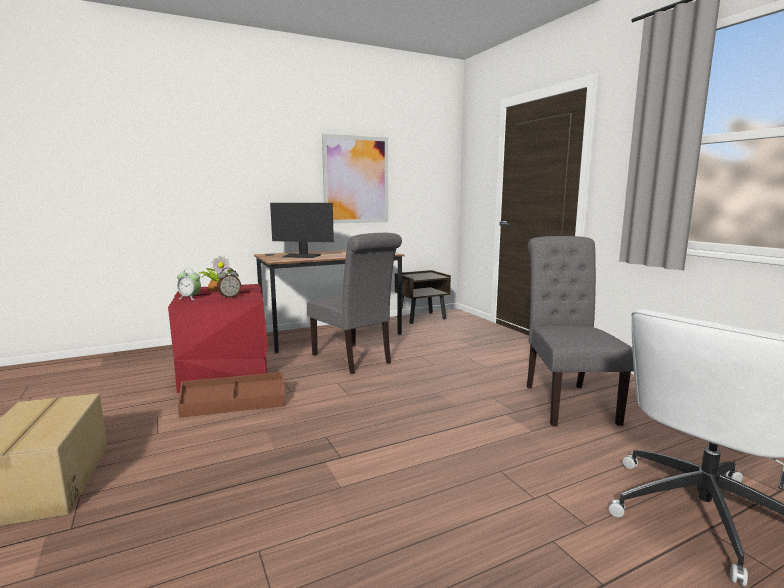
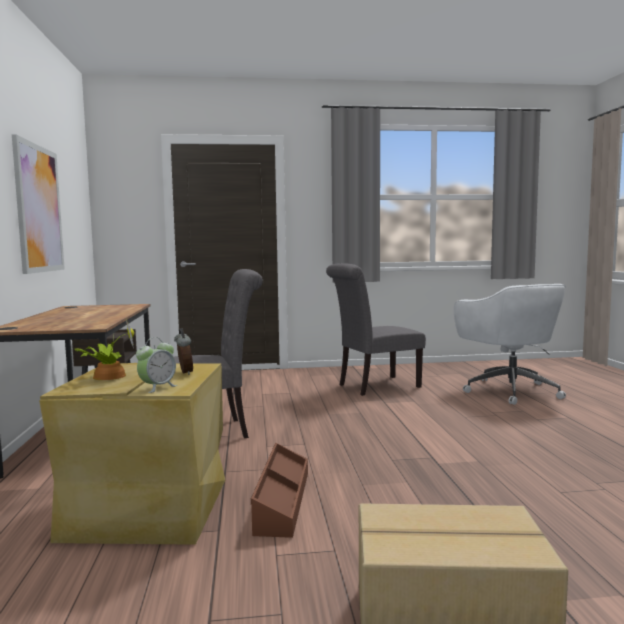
camera: 70 degrees left, 5 degrees down
red storage box [168,284,268,393] -> beige storage box [39,363,225,545]
monitor [270,203,334,258] -> none
grey chair [527,236,634,426] -> grey chair turned 45 degrees counterclockwise [326,263,426,396]

